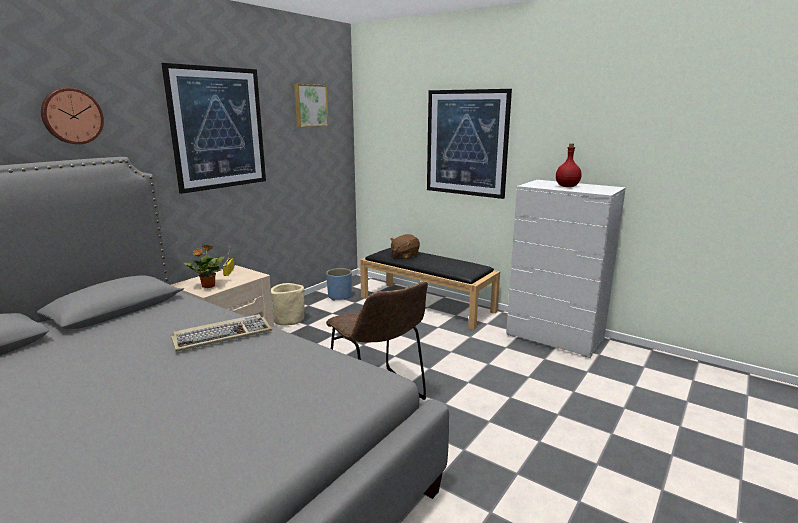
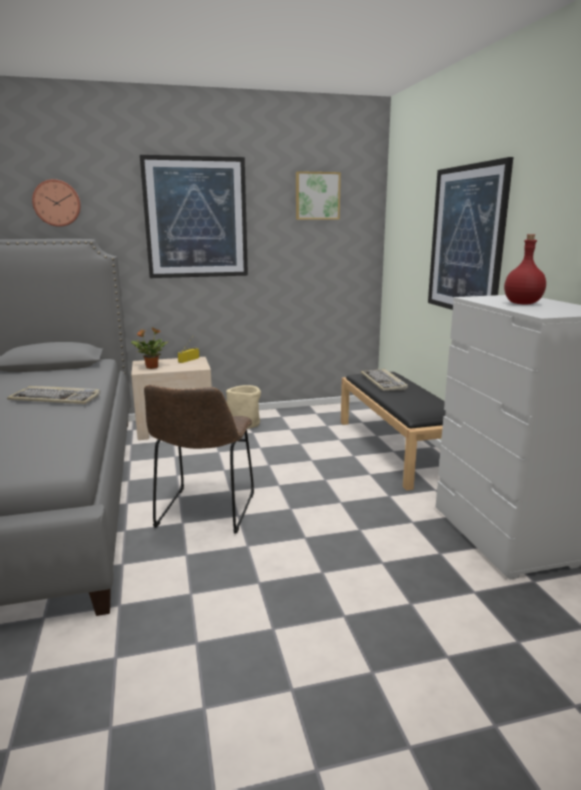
camera: 40 degrees right, 0 degrees up
blue planter [326,268,352,301] -> none
brown plush toy [390,234,420,260] -> keyboard [360,369,408,391]

